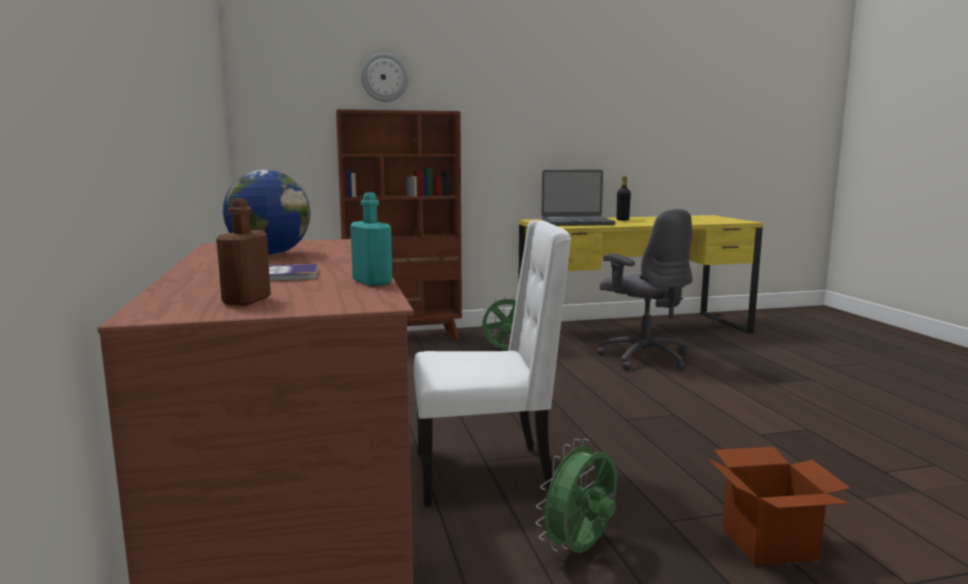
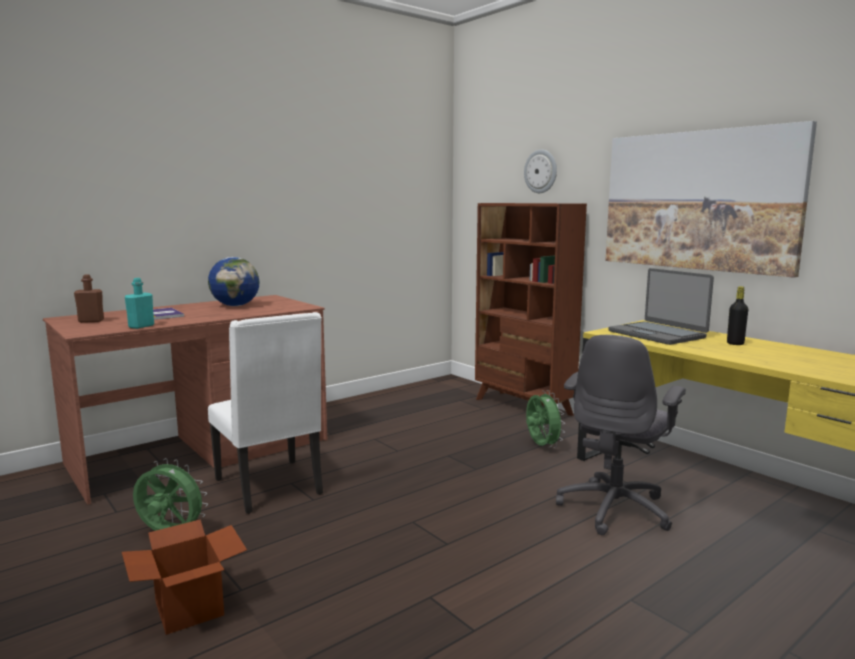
camera: 65 degrees right, 0 degrees up
none -> picture [605,121,817,278]

